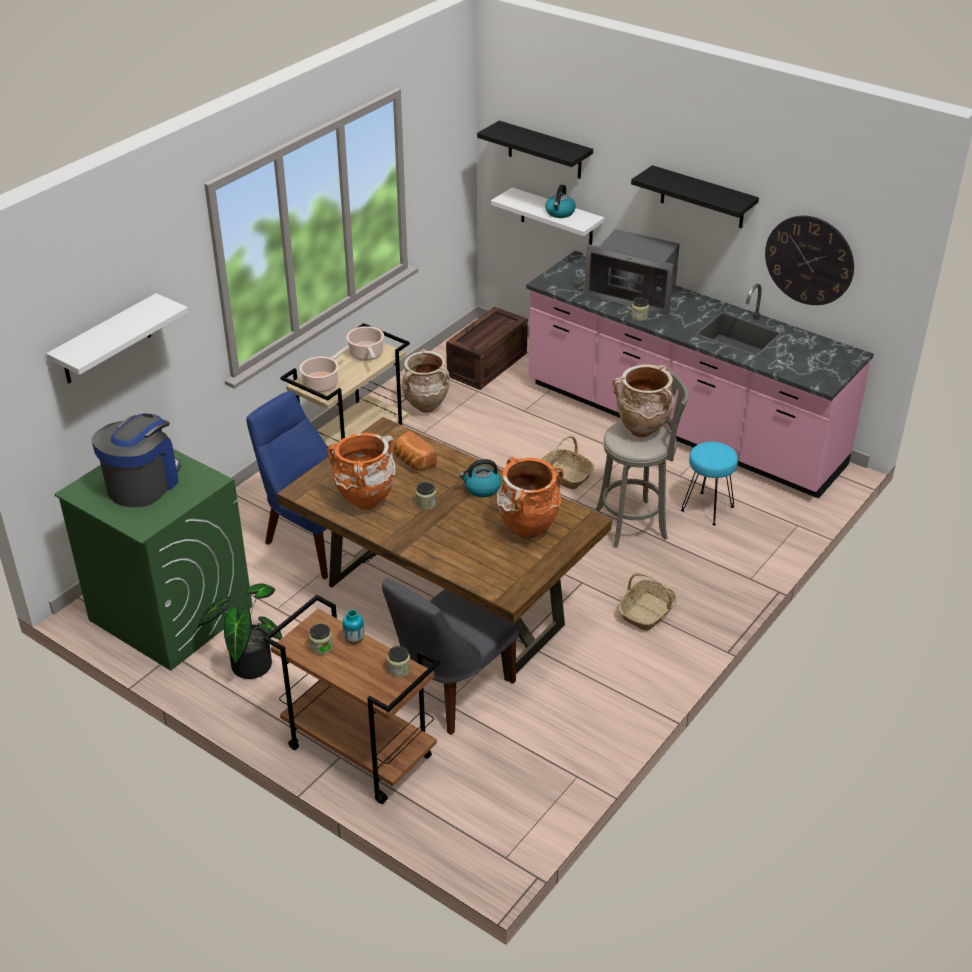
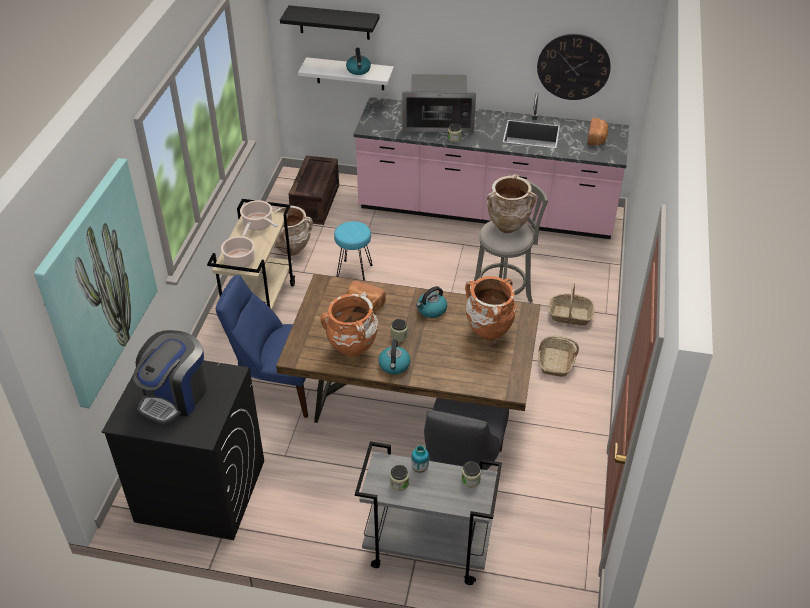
camera: 25 degrees left, 5 degrees up
white shelf [46,293,189,384] -> picture [34,158,158,408]
green washing machine [54,449,252,671] -> black washing machine [102,360,264,540]
coffee machine [92,413,181,507] -> coffee machine turned 150 degrees counterclockwise [133,330,207,425]
potted plant [198,584,283,679] -> none
brown cart [264,595,440,804] -> grey cart [355,441,502,585]
basket [542,436,594,490] -> basket moved to [549,283,594,326]
black shelf [631,165,759,228] -> none
turquoise stool [681,442,738,525] -> turquoise stool moved to [334,221,373,281]
none -> kettle [378,340,410,375]
none -> bread [587,117,608,146]

